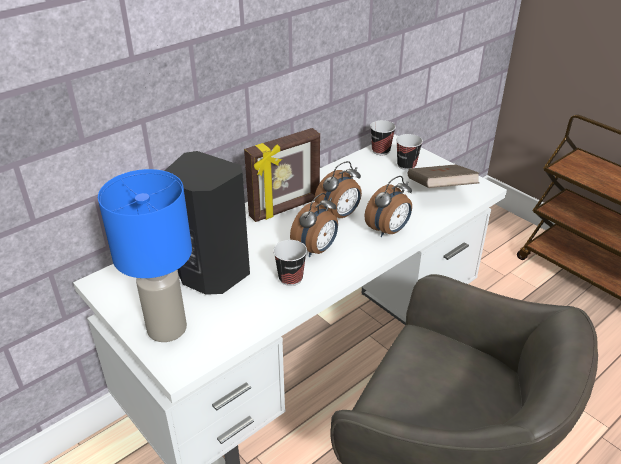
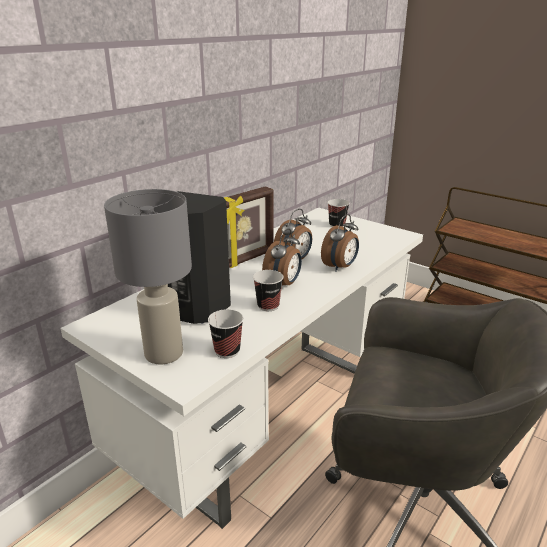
camera: 10 degrees left, 10 degrees down
blue table lamp [98,169,192,342] -> grey table lamp [104,189,192,365]
cup [370,120,396,155] -> cup moved to [208,309,244,358]
brown book [408,164,479,188] -> none

